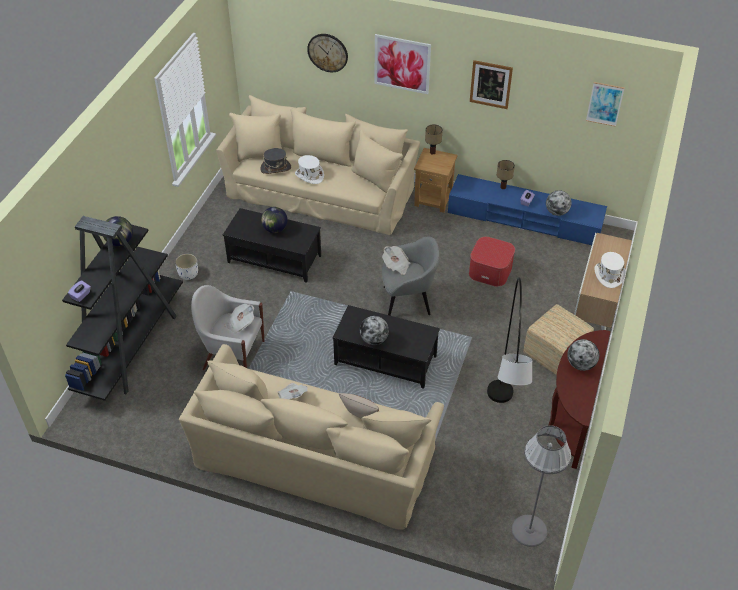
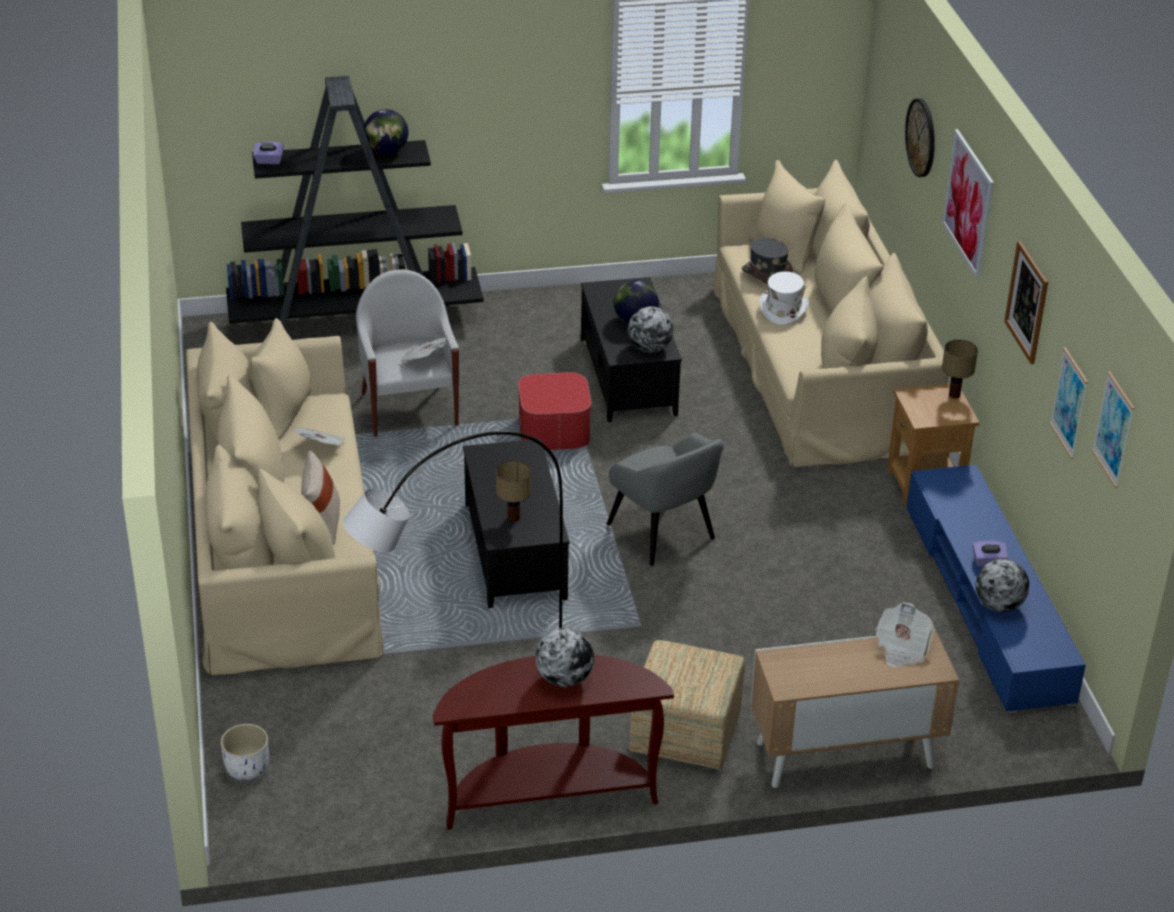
camera: 60 degrees right, 10 degrees down
white planter [175,254,198,280] -> white planter moved to [220,724,269,781]
globe [360,316,389,345] -> globe moved to [628,306,674,353]
newspaper [382,246,410,275] -> newspaper moved to [875,602,934,667]
ottoman [469,237,515,287] -> ottoman moved to [518,372,592,450]
table lamp [497,160,515,189] -> table lamp moved to [496,460,531,522]
grey floor lamp [512,425,572,547] -> none
white hat [594,252,626,288] -> none
none -> picture [1050,347,1088,459]

